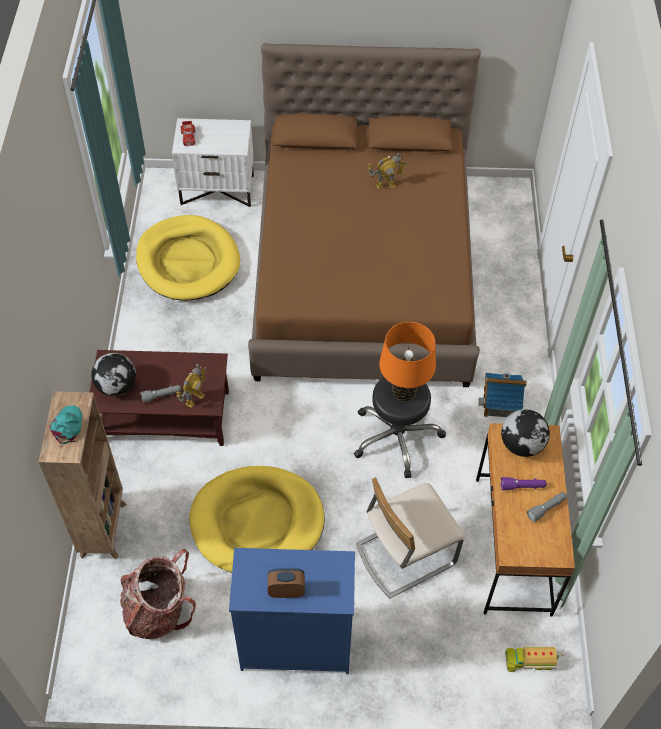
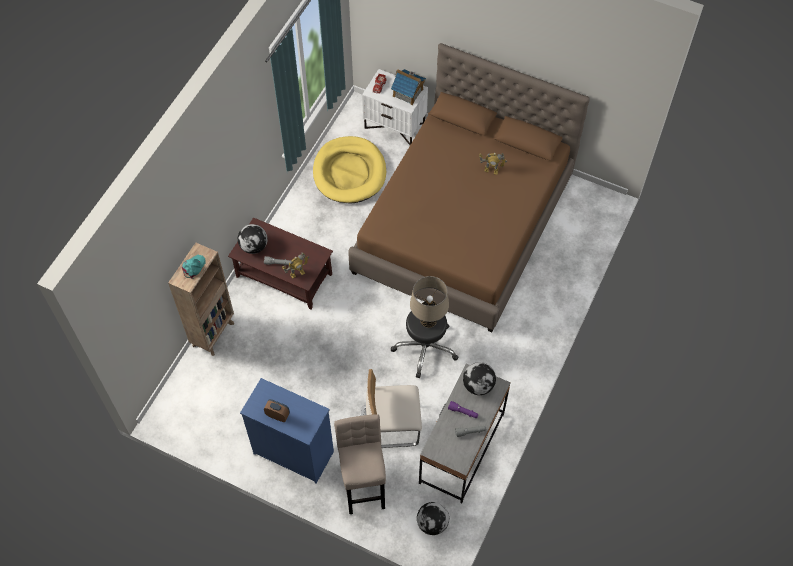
camera: 25 degrees right, 5 degrees up
backpack [120,549,196,639] -> none
yellow dog bed [189,466,325,573] -> none
orange table lamp [379,322,436,401] -> beige table lamp [410,276,449,328]
brown desk [476,423,575,616] -> grey desk [419,364,511,503]
toy house [479,373,527,417] -> toy house moved to [391,69,426,105]
toy truck [505,643,563,672] -> globe [417,502,449,535]
none -> beige stool [334,414,386,514]

